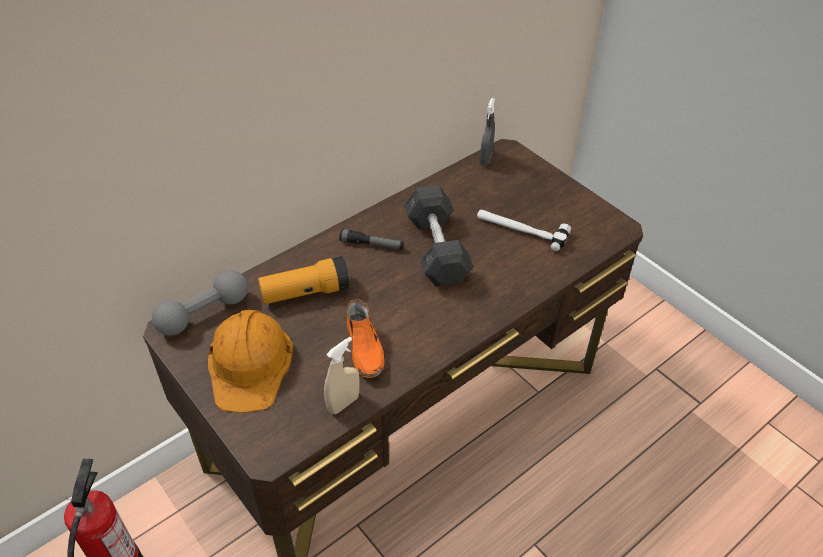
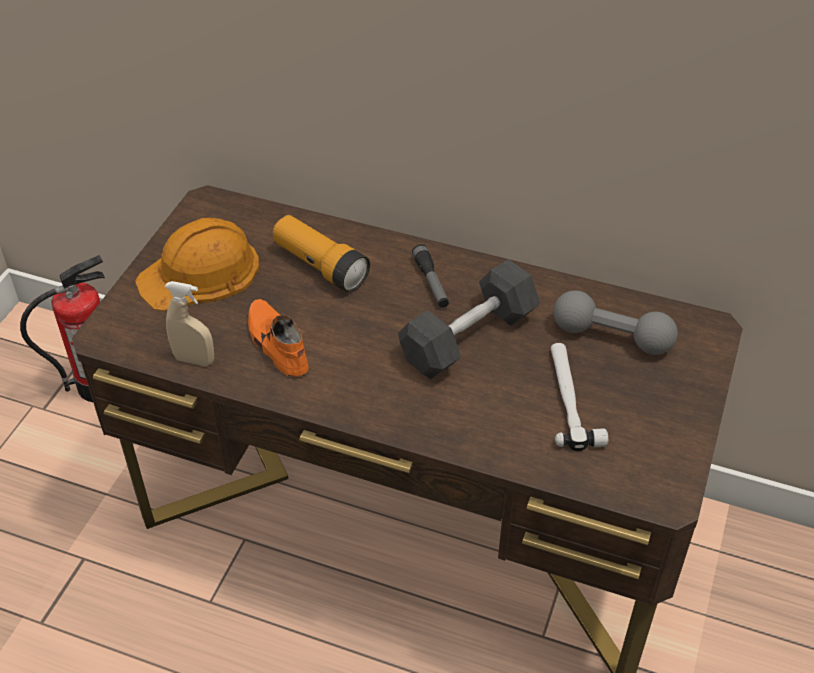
camera: 60 degrees right, 0 degrees up
grey dumbbell [152,270,248,336] -> grey dumbbell moved to [554,290,678,355]
orange shoe [347,299,385,378] -> orange shoe turned 105 degrees clockwise [248,299,309,377]
grey spray bottle [480,98,495,166] -> none

